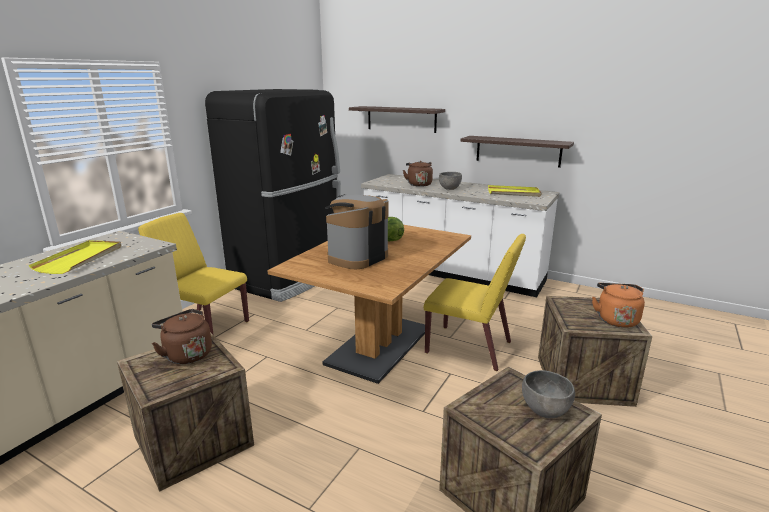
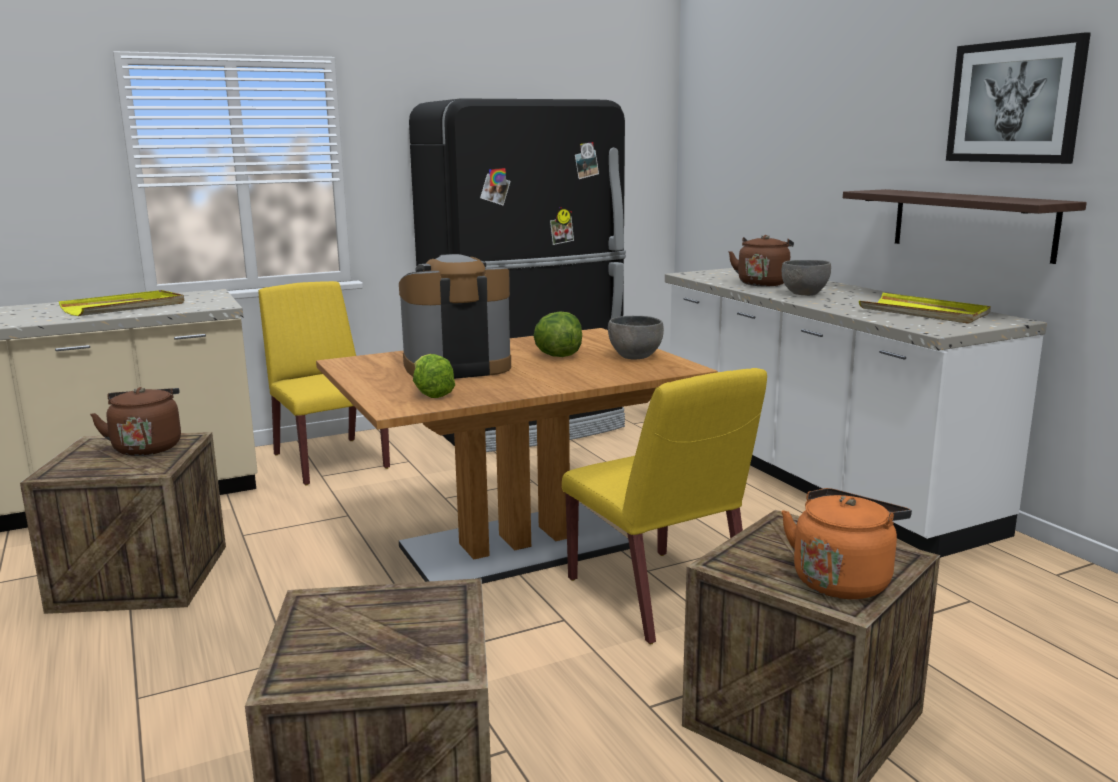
camera: 35 degrees right, 5 degrees down
shelf [349,106,445,133] -> none
grey bowl [522,370,575,418] -> grey bowl moved to [608,316,664,359]
none -> lettuce [413,354,455,398]
none -> picture [946,32,1091,164]

